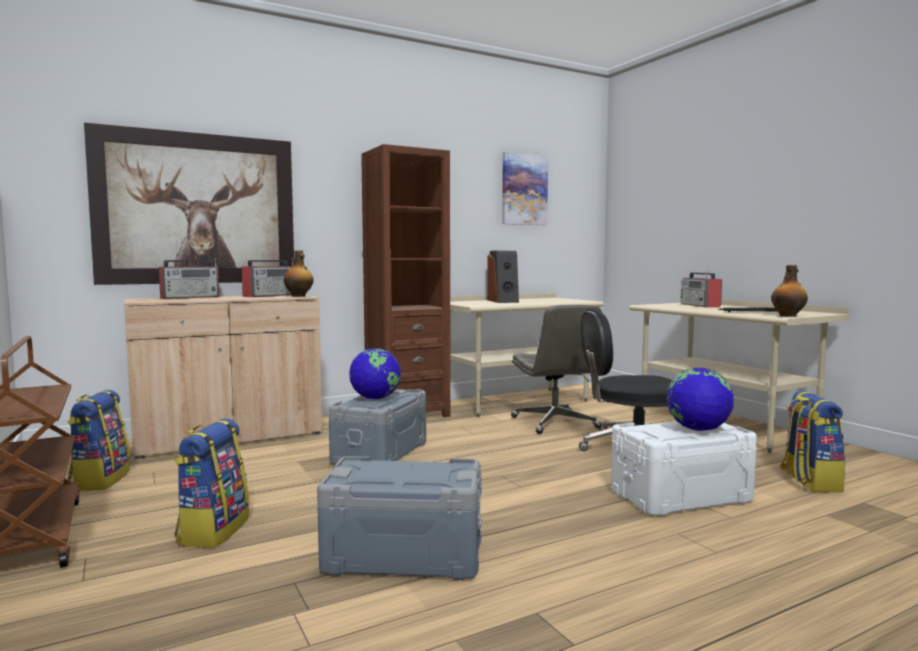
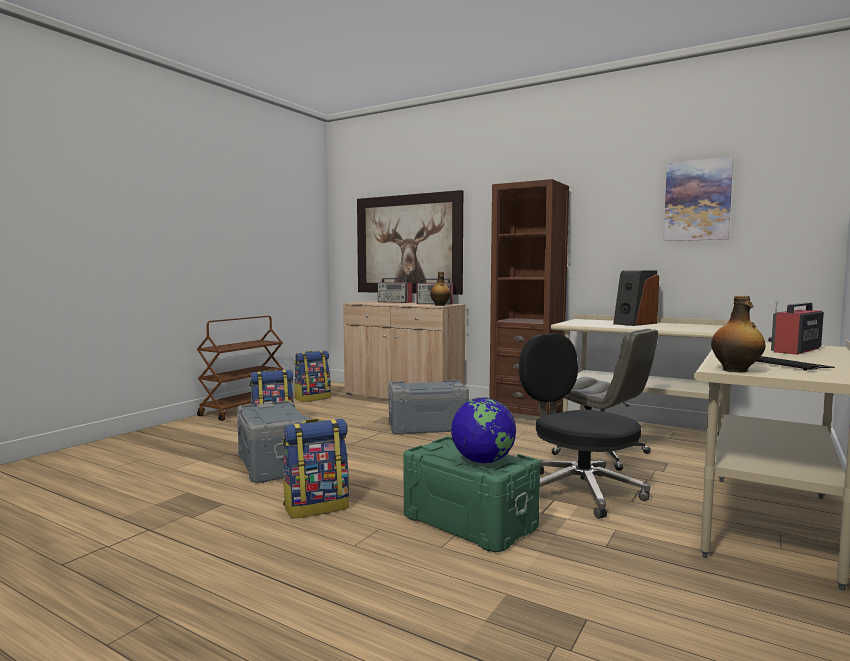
camera: 60 degrees right, 0 degrees up
globe [349,348,401,399] -> none
grey office chair [511,305,602,434] -> grey office chair turned 90 degrees counterclockwise [551,329,658,471]
white storage box [611,422,757,516] -> green storage box [403,437,540,552]
backpack [780,391,846,492] -> backpack moved to [282,419,349,519]

